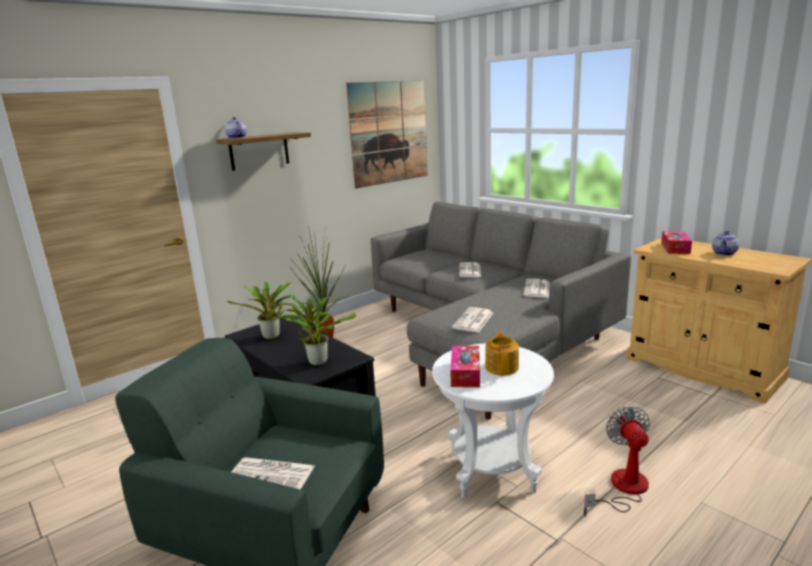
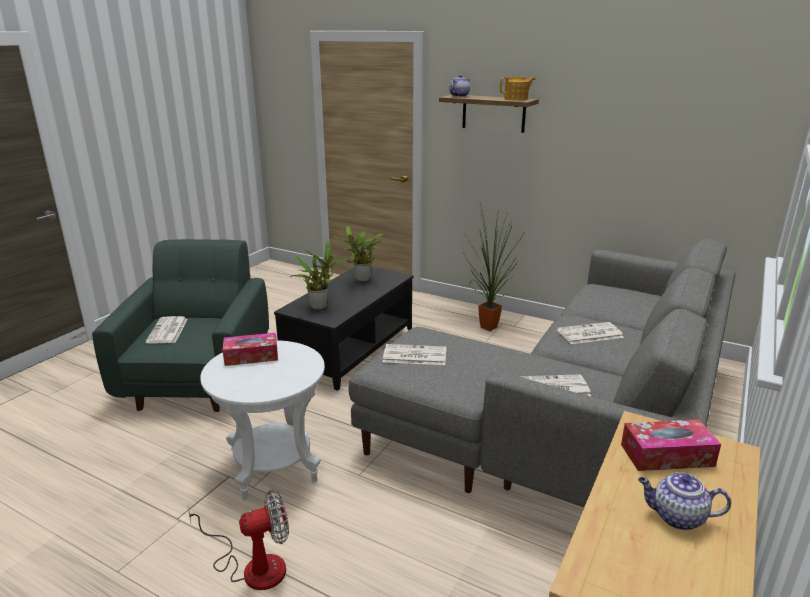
camera: 70 degrees right, 5 degrees up
picture [346,80,428,189] -> none
teapot [485,331,519,375] -> teapot moved to [500,76,535,101]

